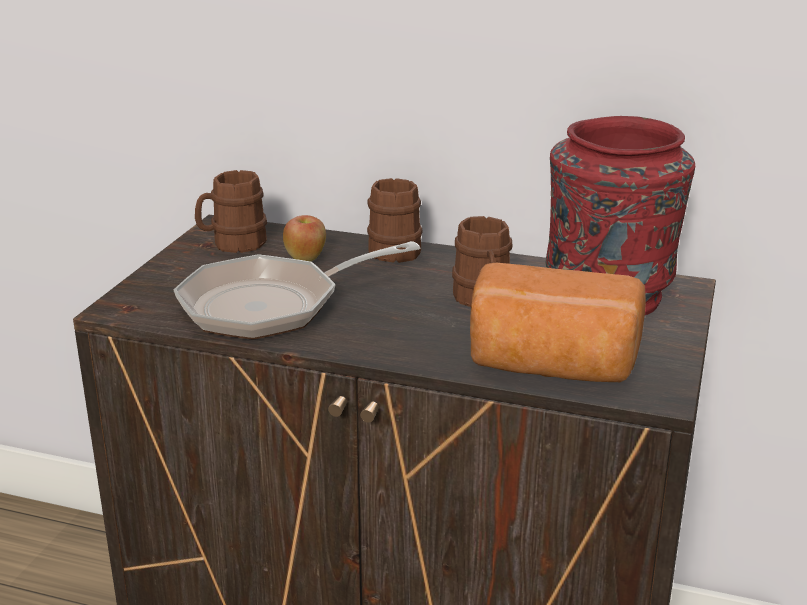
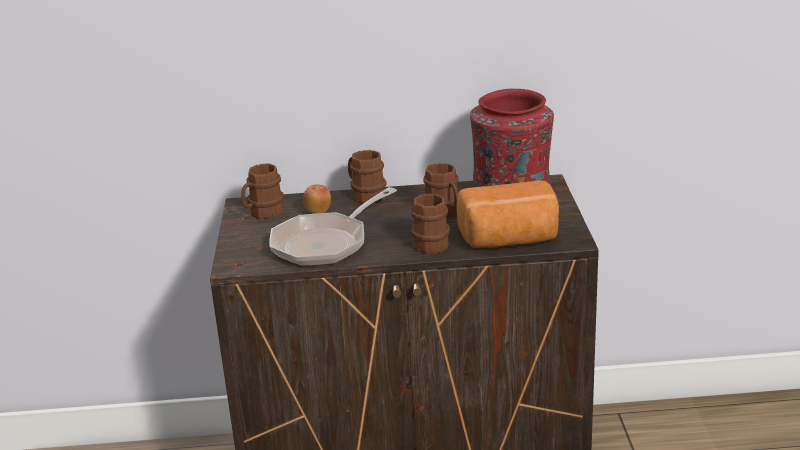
camera: 20 degrees left, 0 degrees up
none -> brown mug [411,194,450,254]

